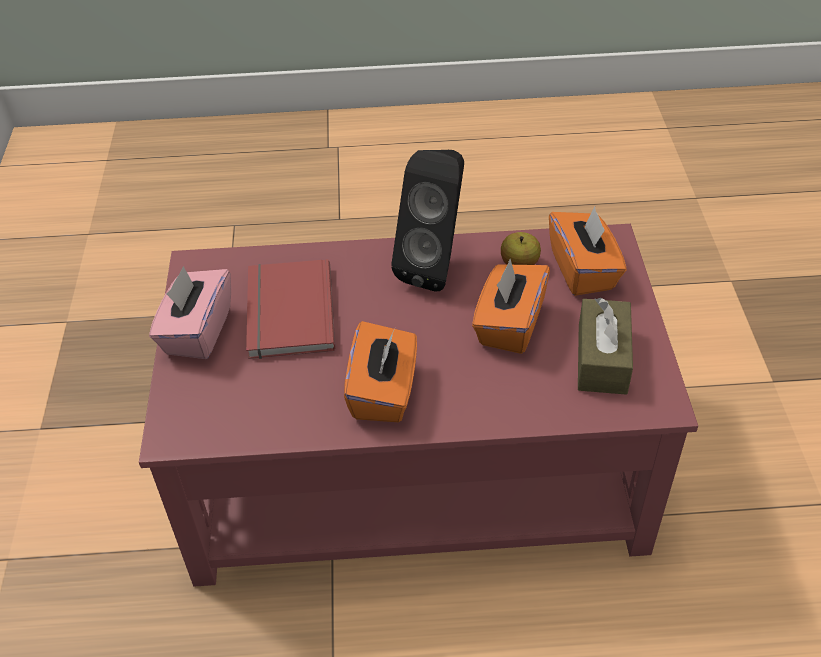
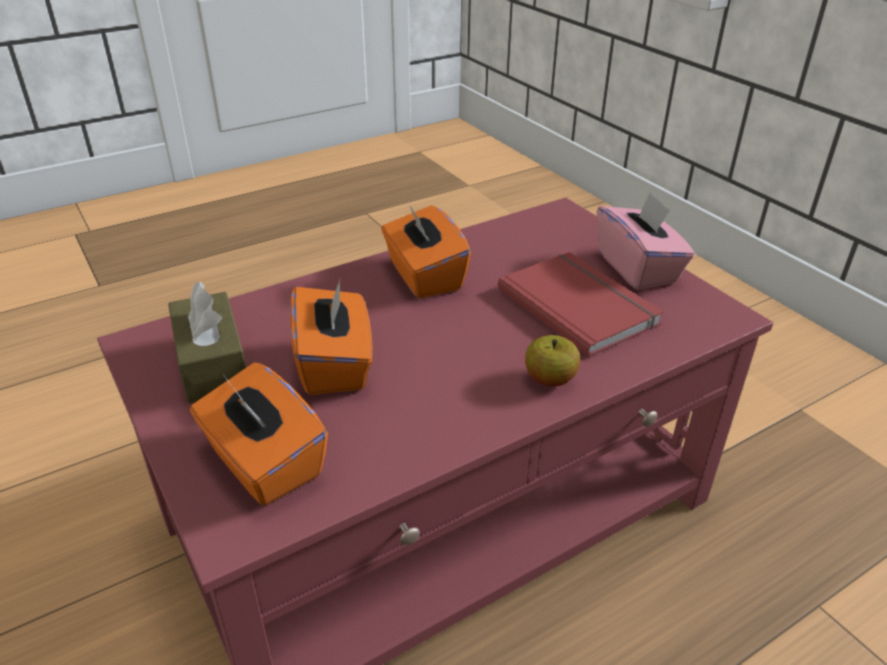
camera: 150 degrees right, 10 degrees down
black speaker [391,150,464,292] -> none
apple [501,232,541,265] -> apple moved to [525,335,580,387]

